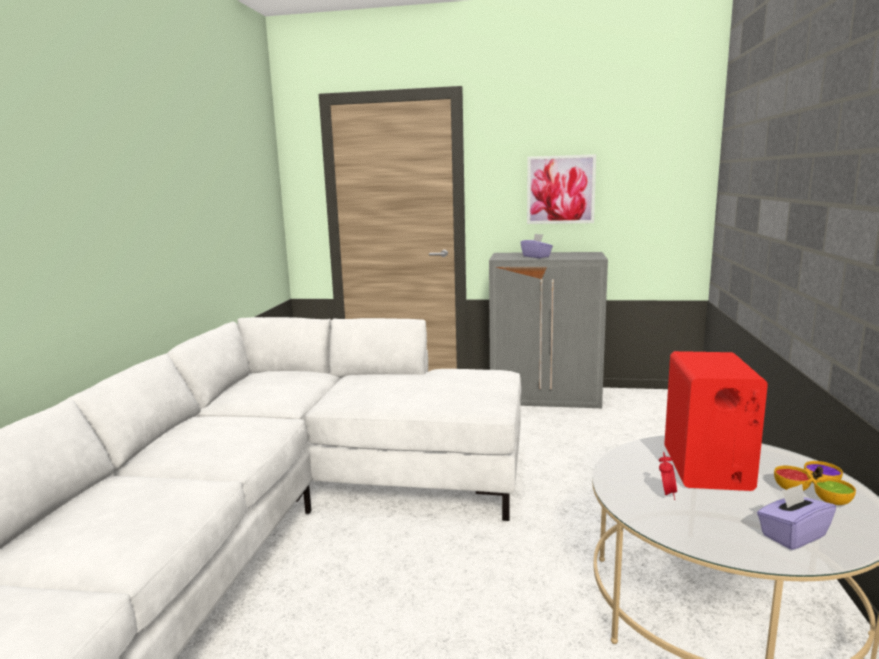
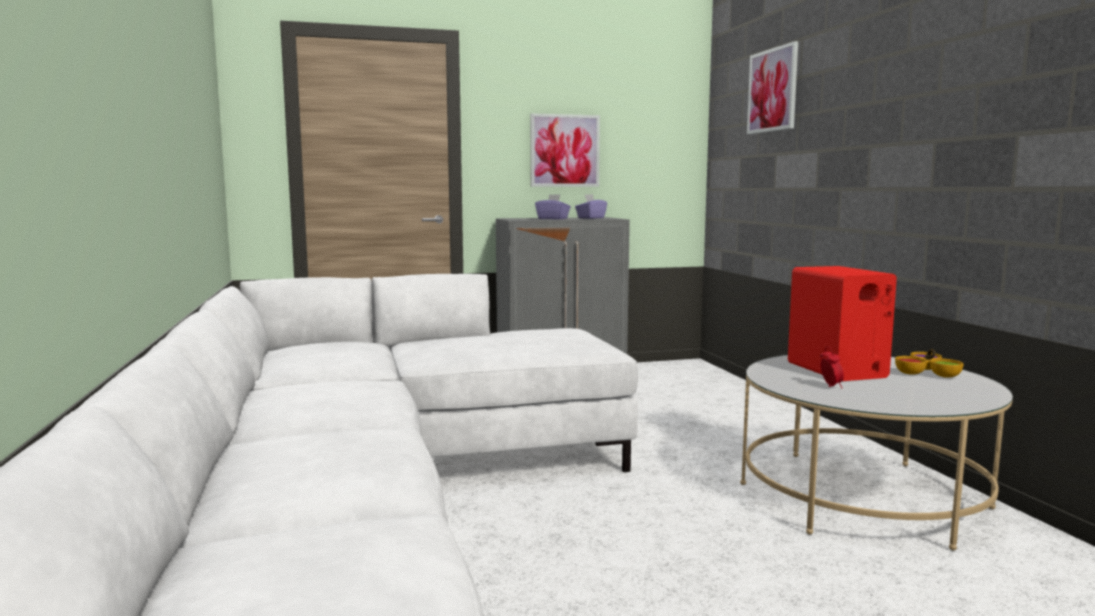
camera: 25 degrees left, 5 degrees down
purple tissue box [757,484,836,550] -> purple tissue box moved to [575,194,607,219]
none -> picture [747,41,798,134]

